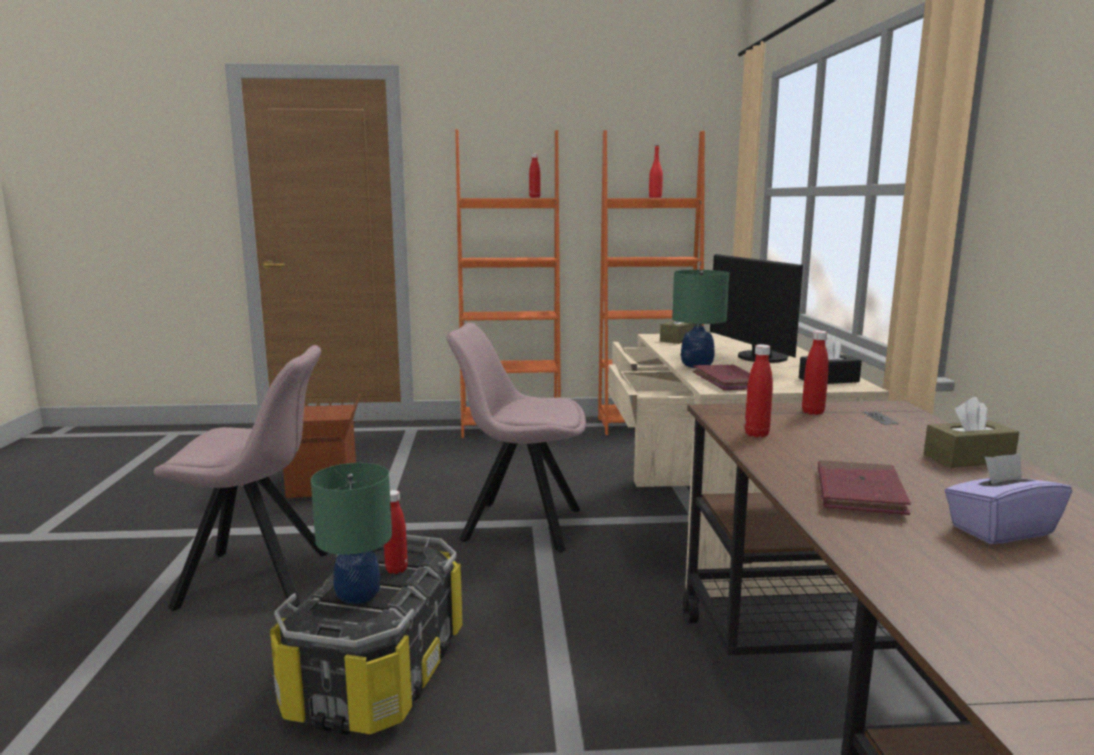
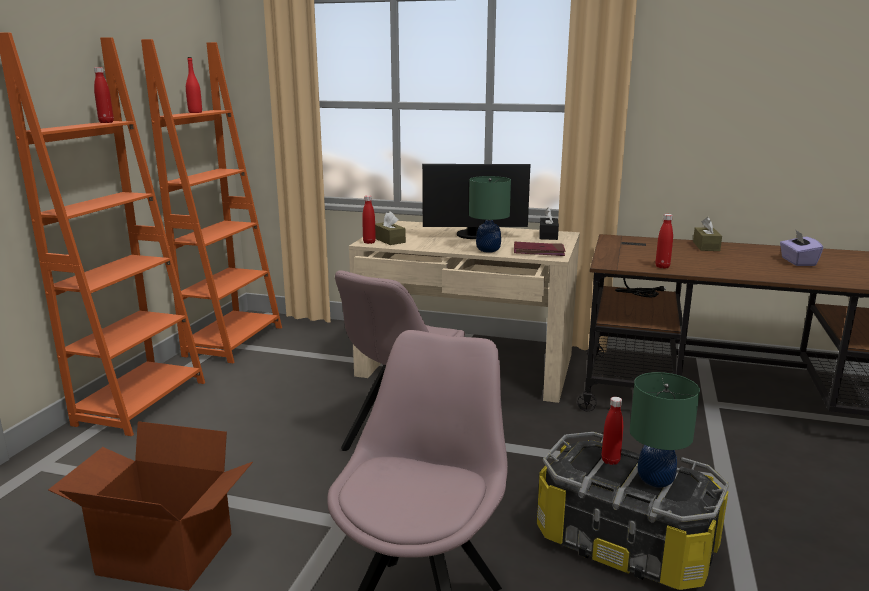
camera: 70 degrees left, 5 degrees up
red bottle [802,330,829,415] -> red bottle moved to [362,195,376,244]
red book [818,460,911,515] -> none

